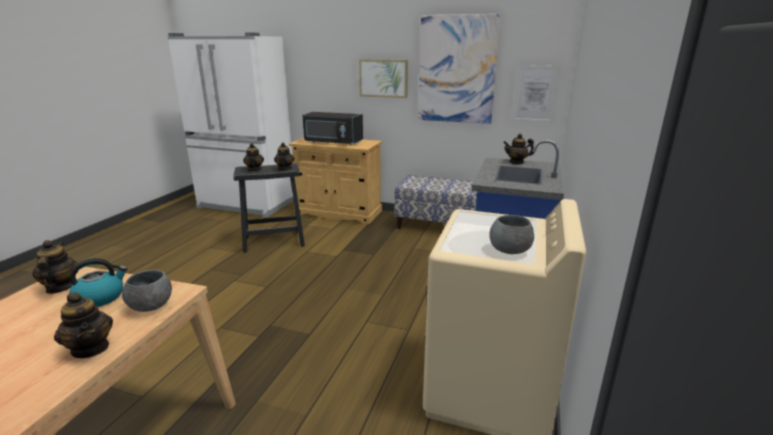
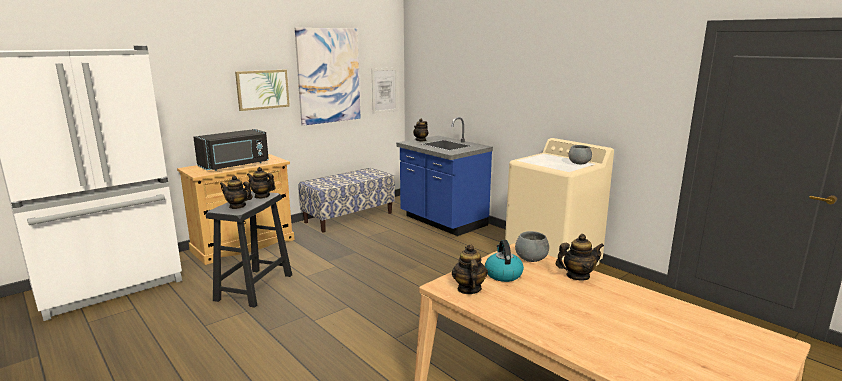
camera: 60 degrees left, 5 degrees down
teapot [32,240,78,294] -> teapot turned 75 degrees clockwise [452,244,488,294]

